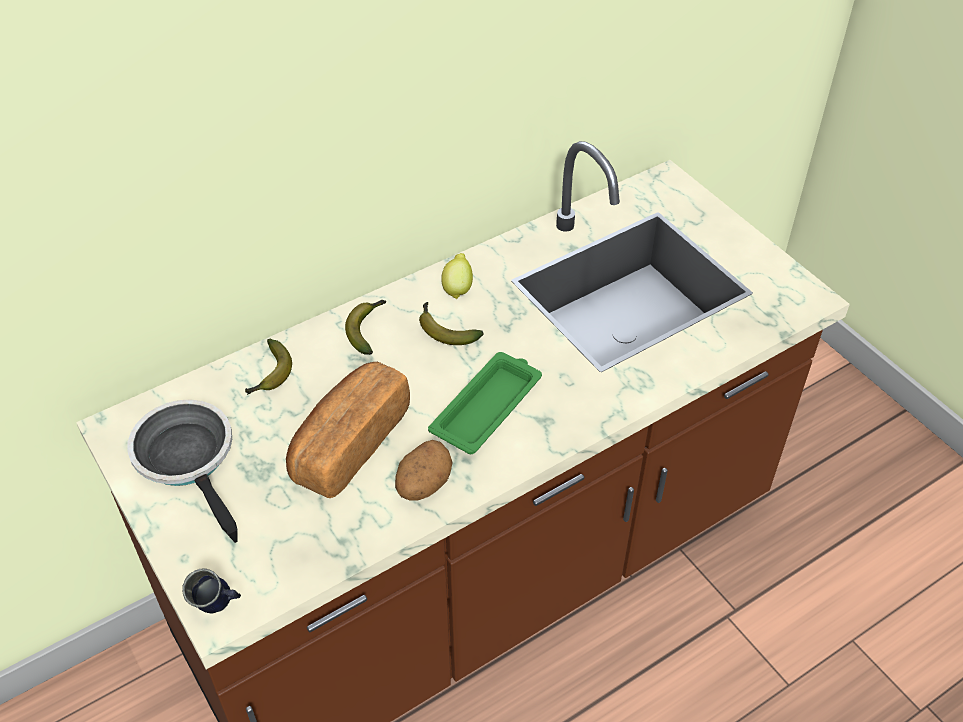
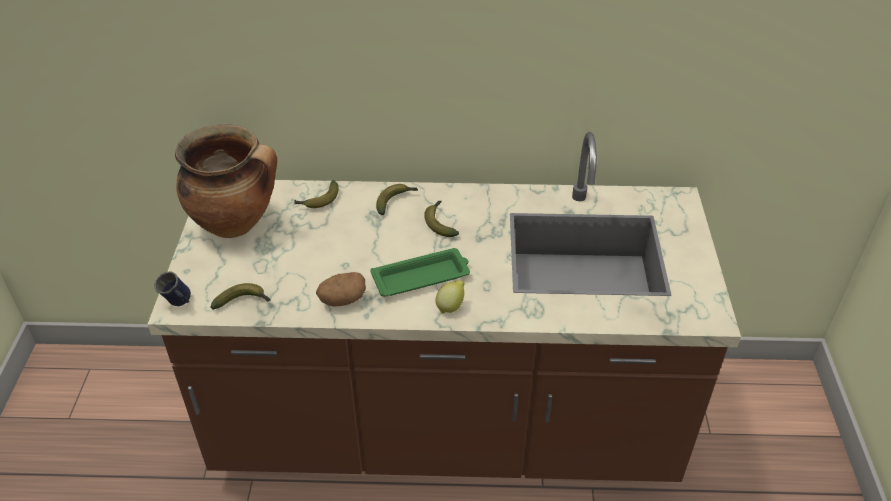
camera: 35 degrees right, 5 degrees down
frying pan [127,399,238,543] -> cooking pot [175,124,277,238]
bread [286,362,410,498] -> none
lemon [441,253,473,299] -> lemon moved to [435,280,464,314]
none -> banana [210,283,271,309]

